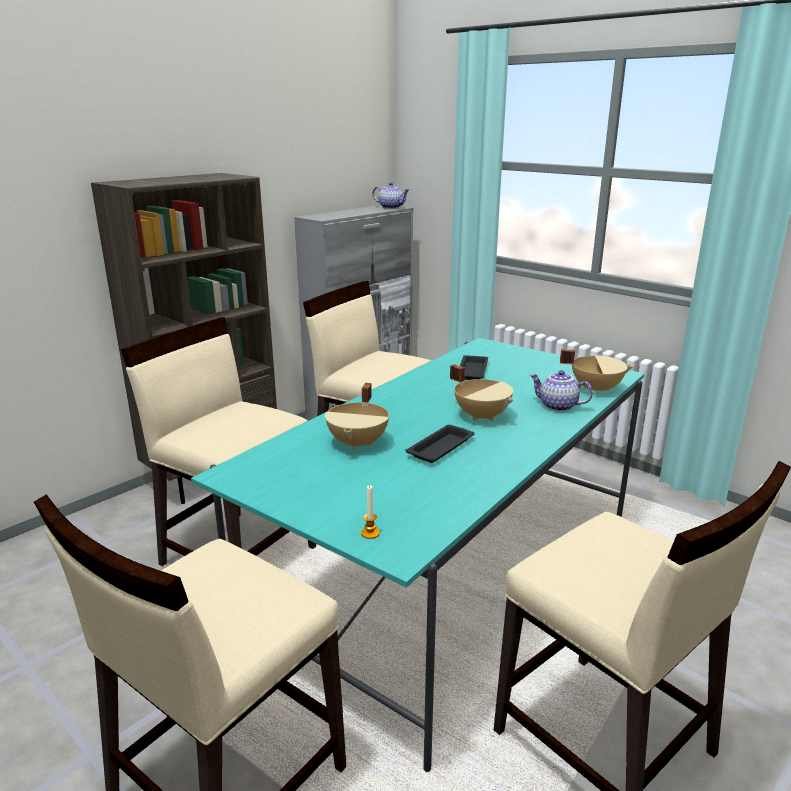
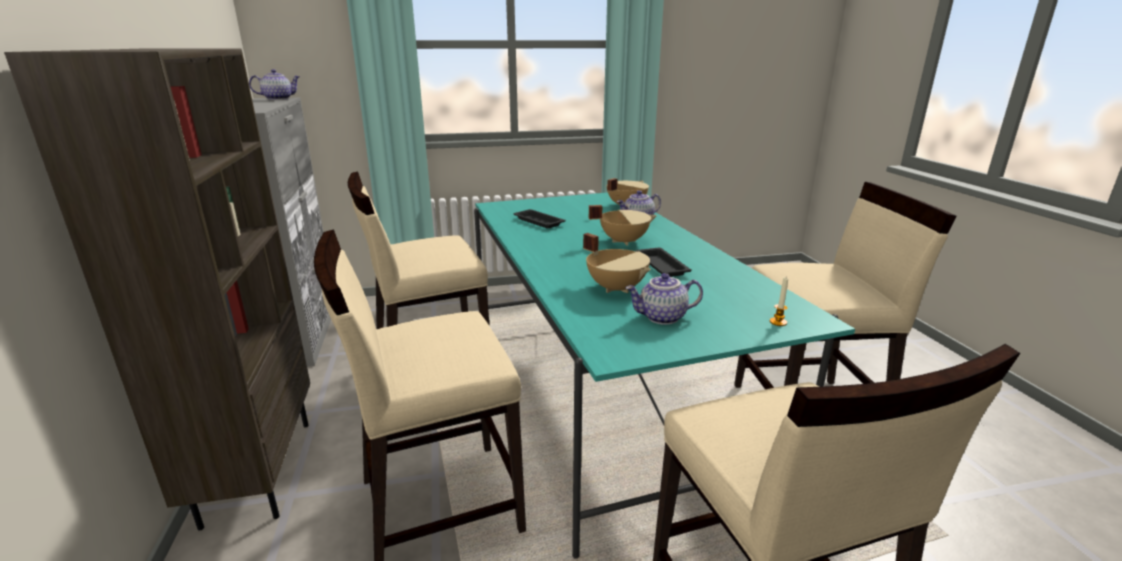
camera: 55 degrees left, 0 degrees up
none -> teapot [625,273,703,325]

